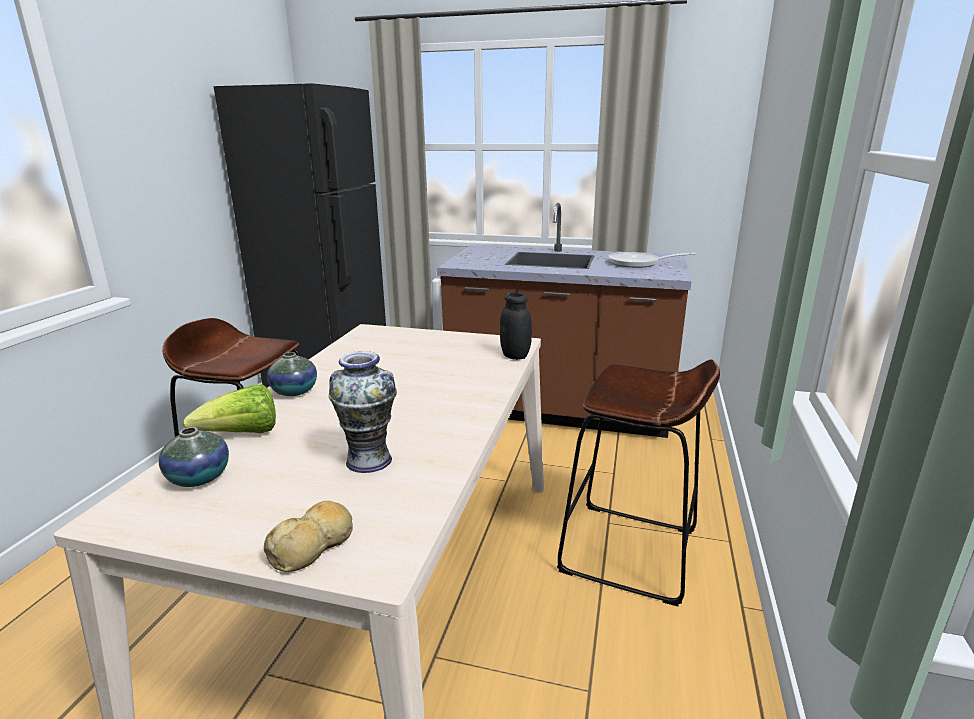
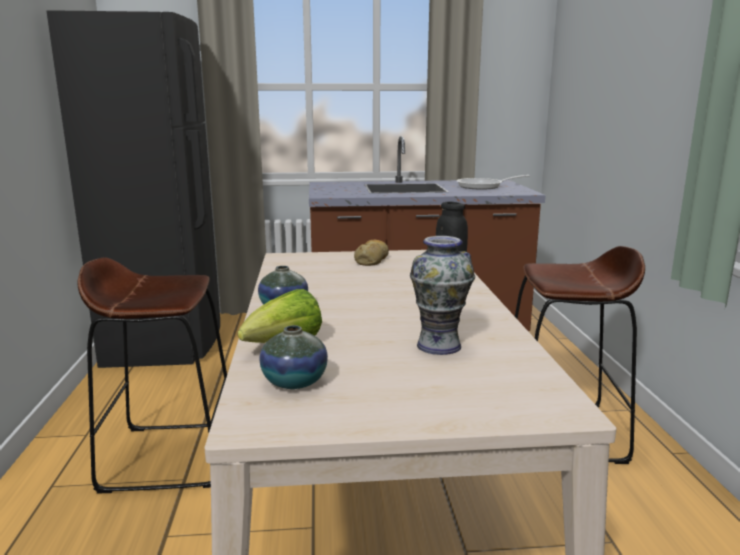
camera: 20 degrees left, 5 degrees down
bread [264,501,353,572] -> bread moved to [354,240,389,266]

